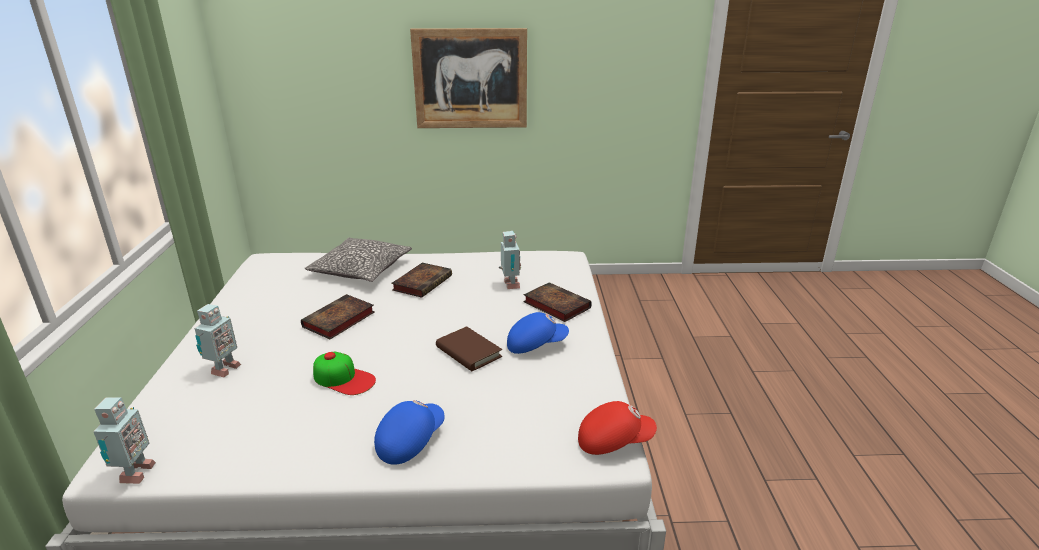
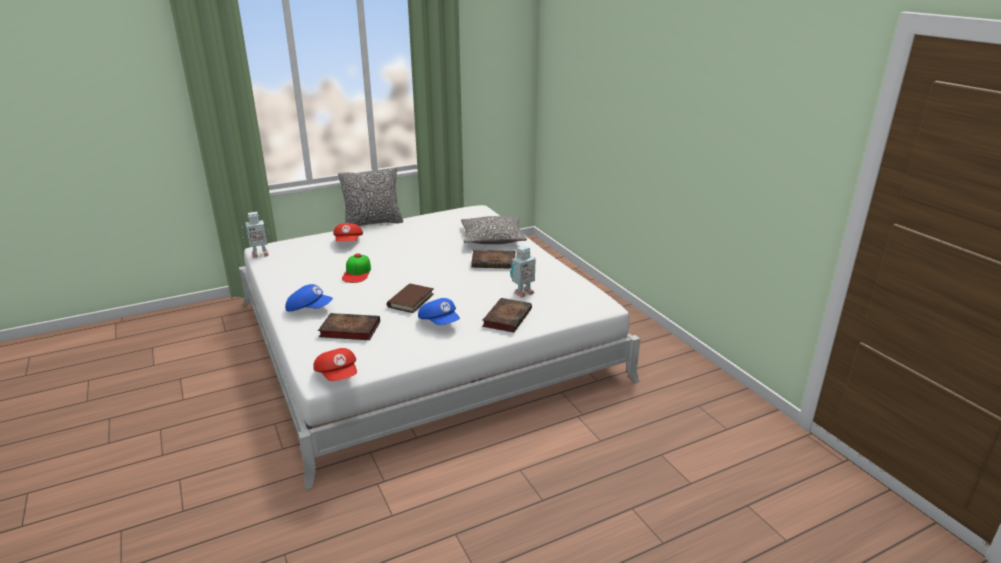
camera: 65 degrees right, 0 degrees up
toy robot [194,304,241,378] -> red cap [333,223,363,241]
book [301,294,374,339] -> book moved to [318,313,380,340]
picture [410,28,527,128] -> none
none -> pillow [338,168,403,226]

